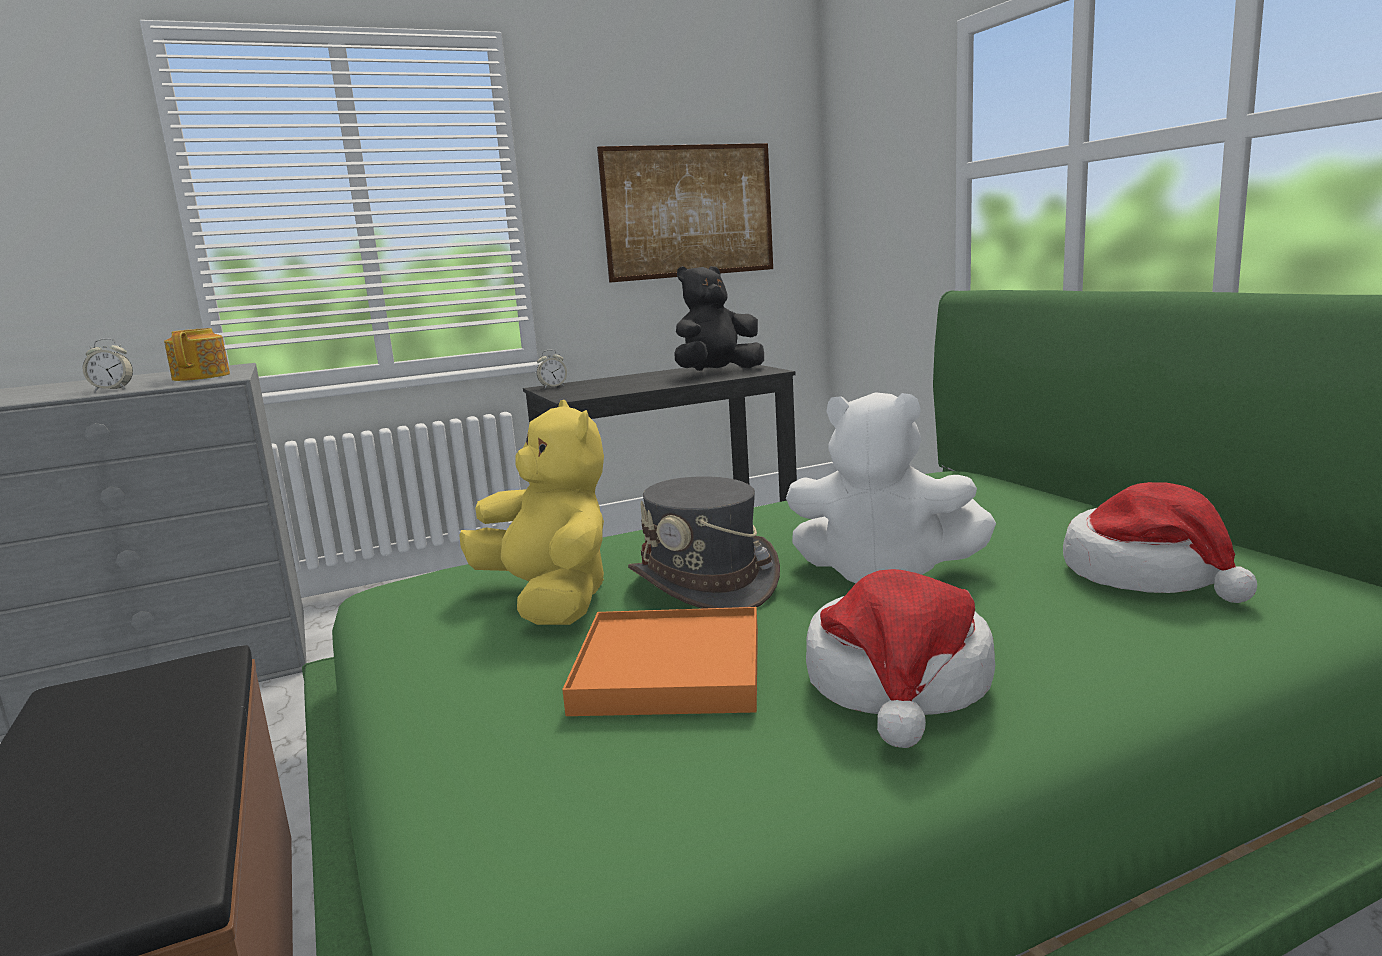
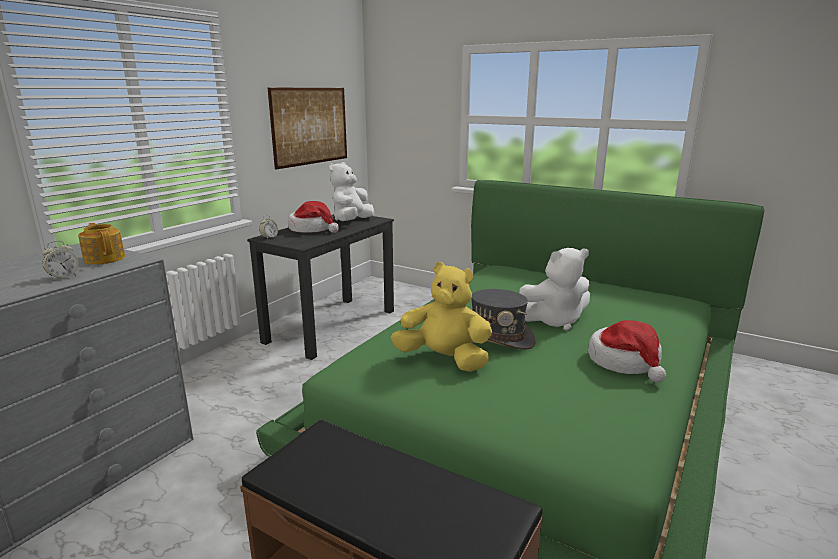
camera: 35 degrees left, 5 degrees up
orange tray [562,607,758,716] -> none
black plush toy [674,266,764,371] -> white plush toy [329,162,374,221]
hat [1063,482,1257,603] -> hat moved to [288,201,339,233]

